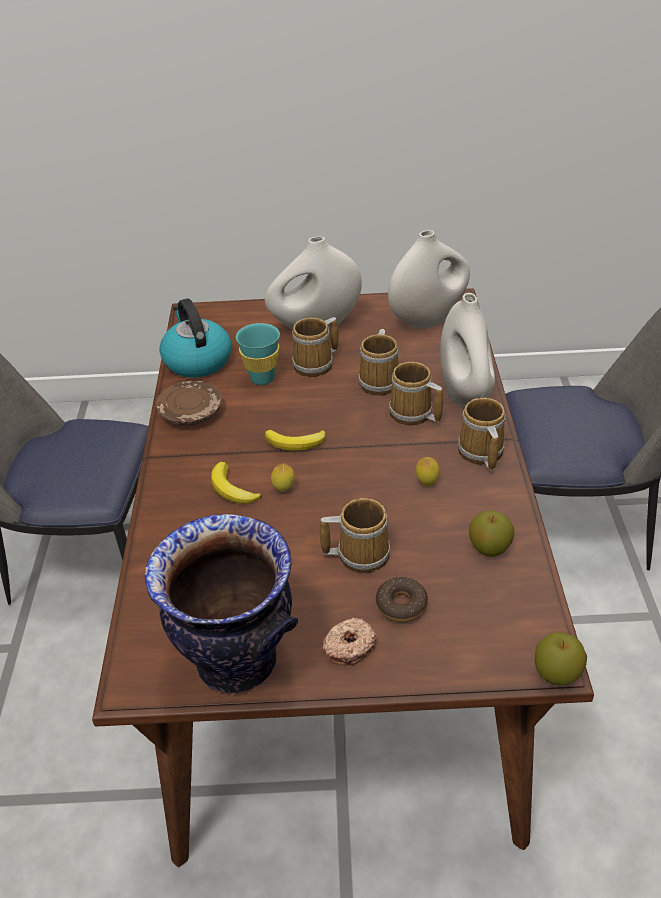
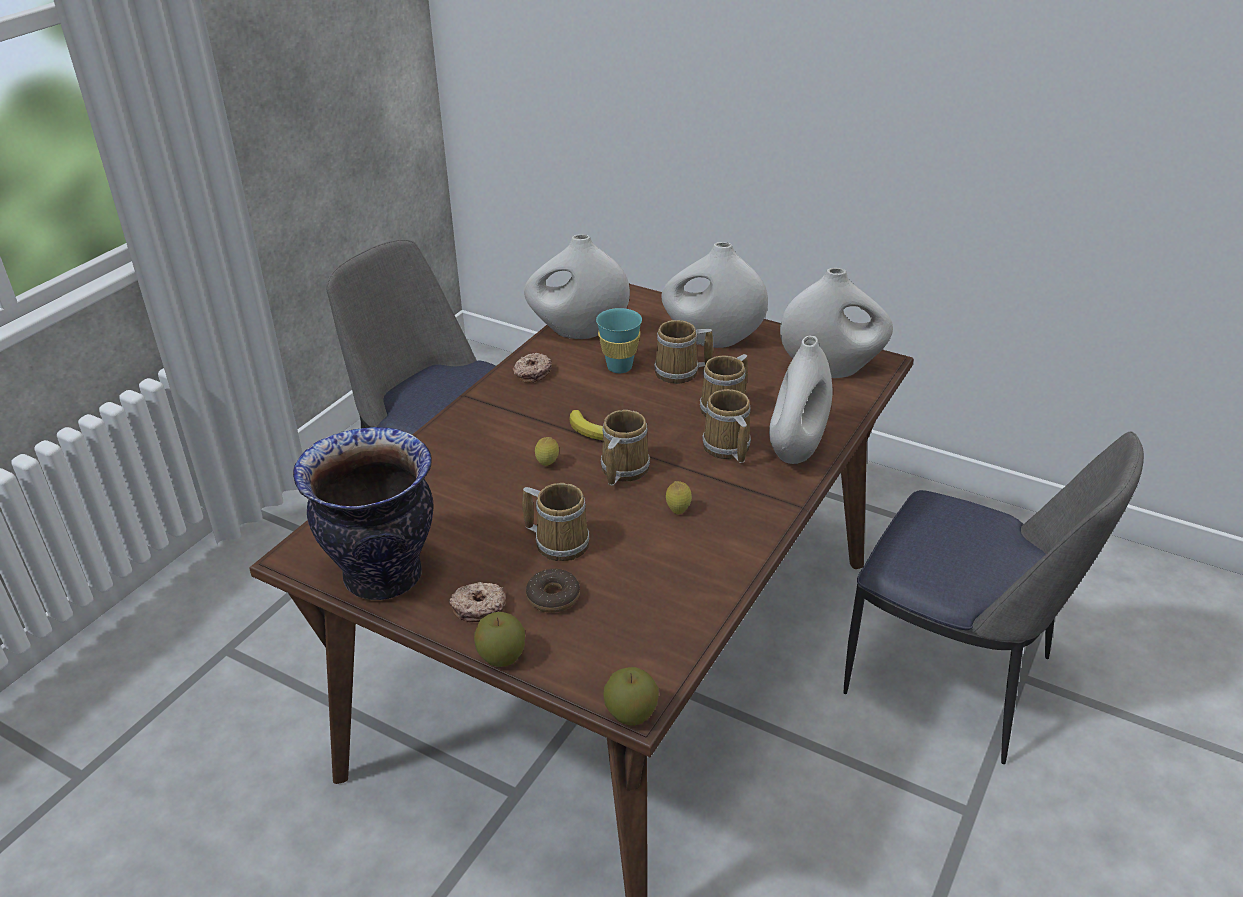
camera: 30 degrees right, 5 degrees down
brown plate [156,380,222,425] -> donut [513,353,552,383]
kettle [159,299,231,378] -> white vase [524,234,630,339]
banana [211,462,262,504] -> none
mug [458,398,506,471] -> mug moved to [601,410,650,485]
apple [469,510,515,557] -> apple moved to [474,612,525,667]

